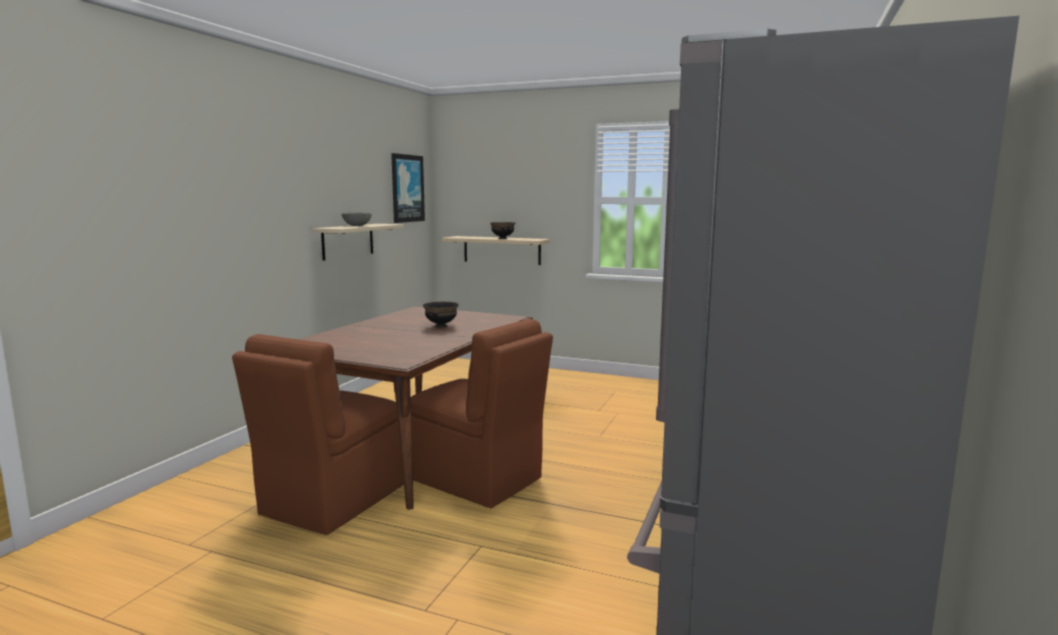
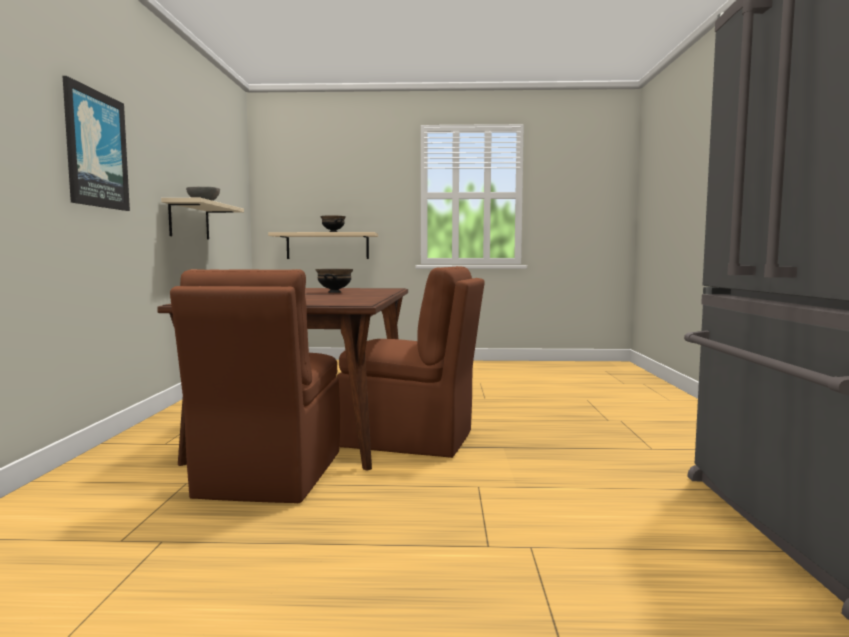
camera: 20 degrees left, 5 degrees down
picture [391,153,425,223] -> picture moved to [62,76,130,211]

